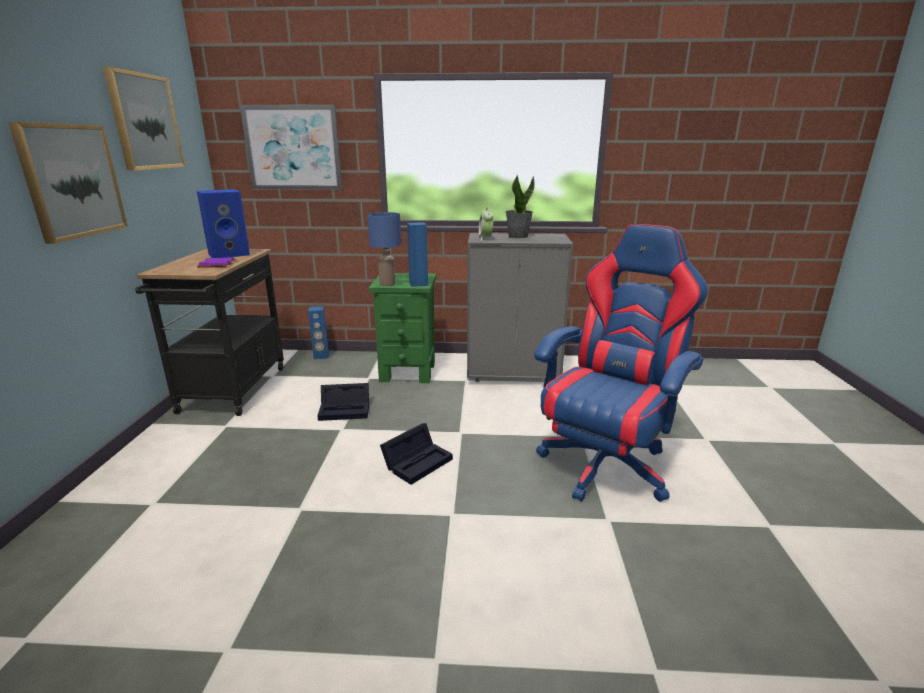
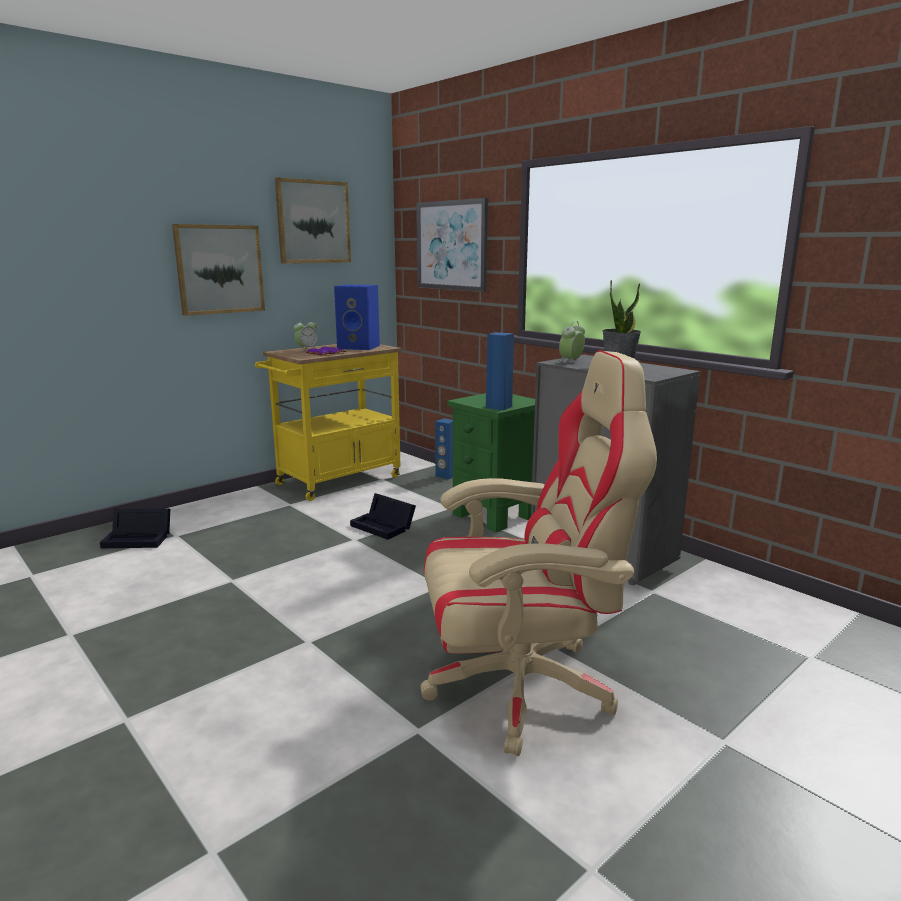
camera: 45 degrees right, 5 degrees down
black cart [135,249,284,416] -> yellow cart [255,344,402,501]
blue table lamp [367,212,401,286] -> none
black storage box [380,423,453,485] -> black storage box moved to [100,508,170,548]
blue office chair [534,224,708,502] -> beige office chair [421,350,657,756]
none -> alarm clock [294,318,318,351]

